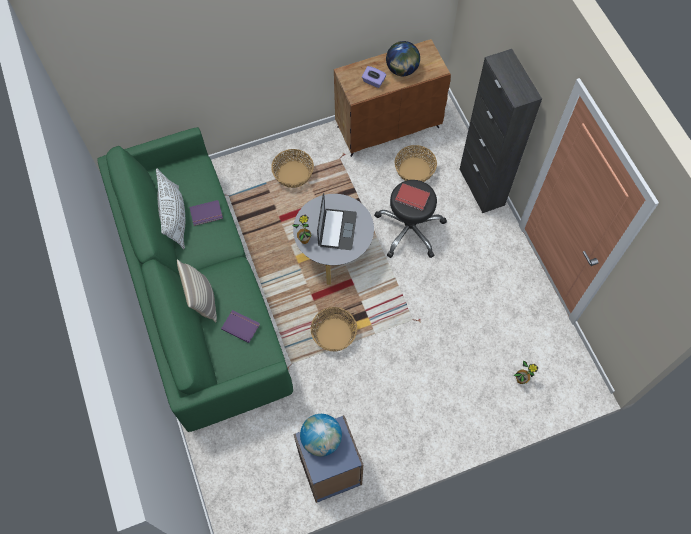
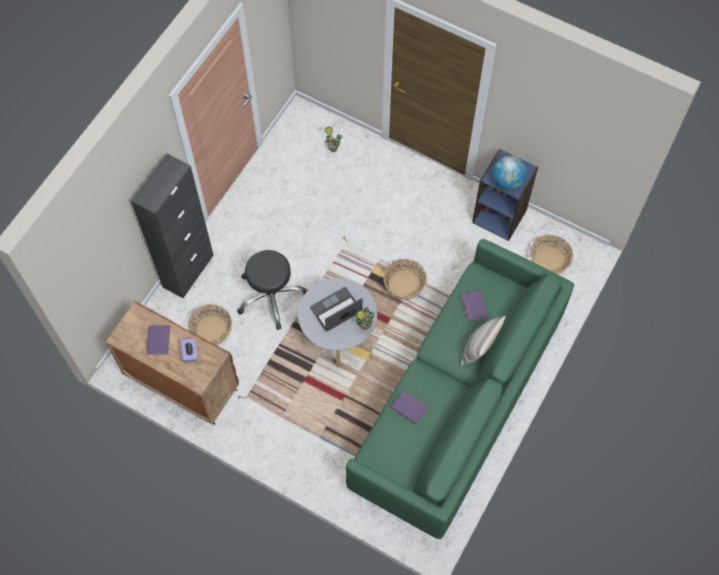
camera: 130 degrees left, 0 degrees up
white pillow [156,168,185,249] -> none
basket [271,149,314,188] -> basket moved to [530,235,573,274]
globe [386,41,420,76] -> purple book [146,325,170,355]
red book [395,183,430,211] -> none

